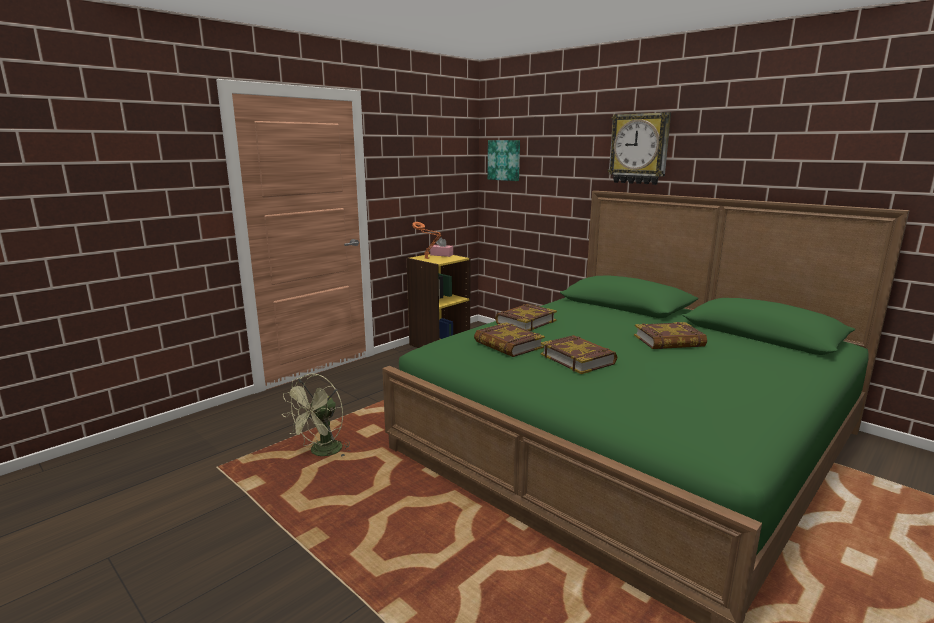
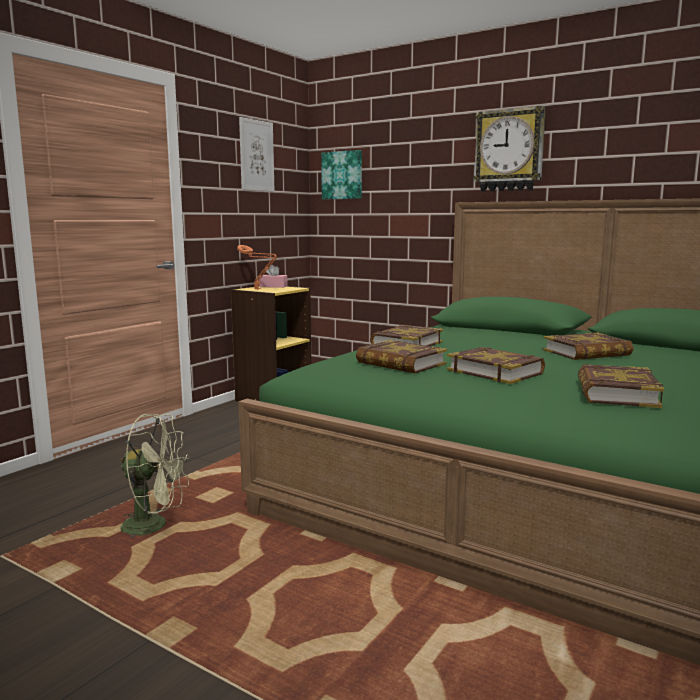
camera: 10 degrees left, 5 degrees down
green fan [282,374,351,456] -> green fan turned 105 degrees counterclockwise [121,414,189,537]
none -> picture [239,117,275,191]
none -> book [578,364,664,408]

